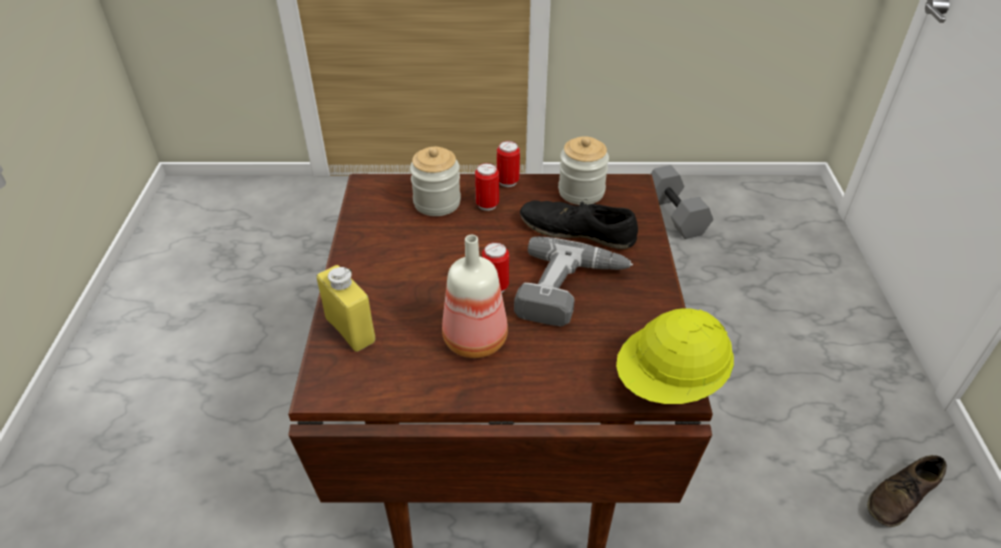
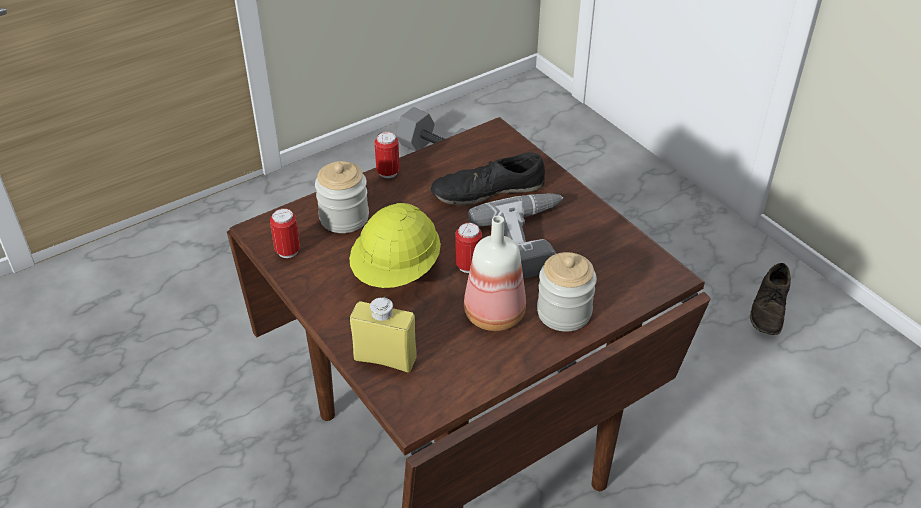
camera: 35 degrees left, 0 degrees up
can [475,163,499,211] -> can moved to [270,208,300,258]
jar [558,136,609,205] -> jar moved to [537,252,597,332]
yellow hard hat [616,308,734,404] -> yellow hard hat moved to [349,203,441,288]

